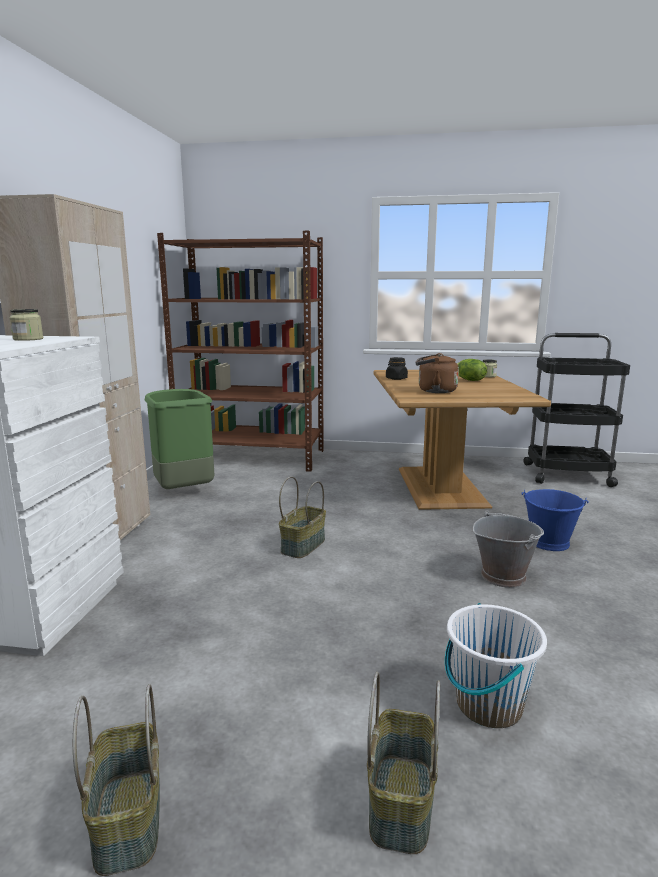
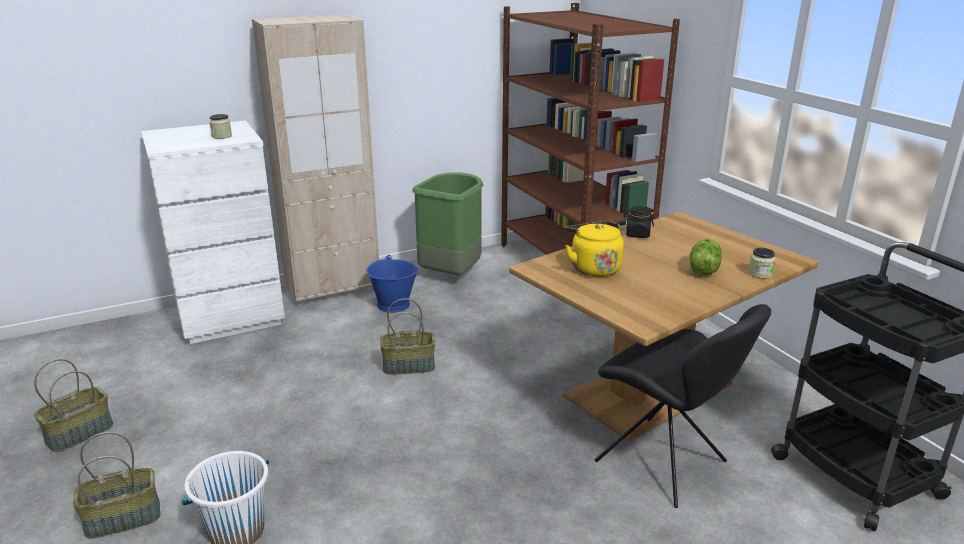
camera: 55 degrees right, 10 degrees up
brown kettle [416,353,459,393] -> yellow kettle [565,221,624,277]
grey bucket [473,510,544,588] -> none
blue bucket [521,489,589,551] -> blue bucket moved to [366,255,419,313]
none -> black chair [595,304,771,508]

